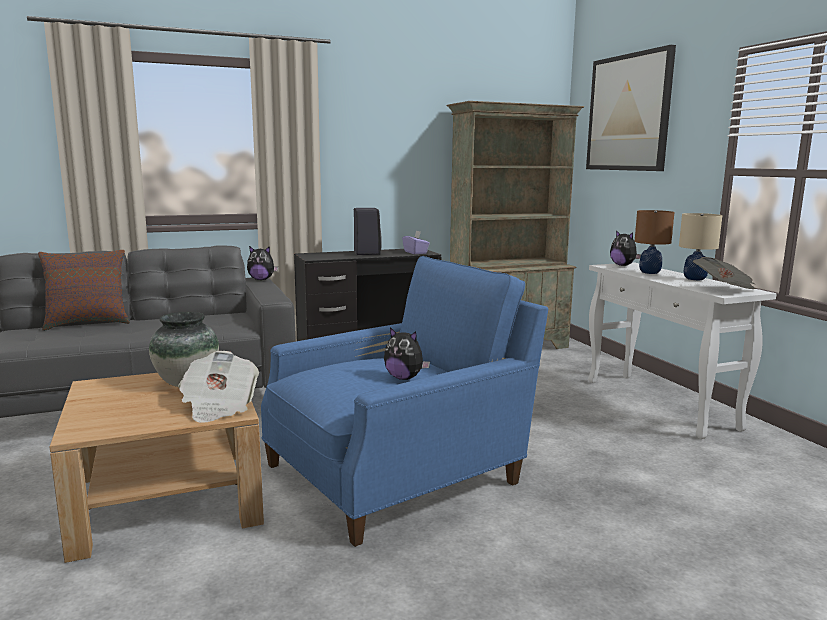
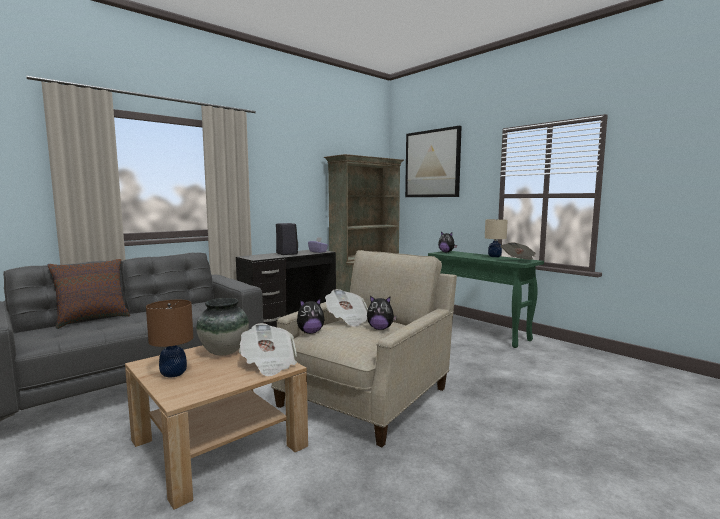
camera: 20 degrees left, 5 degrees down
plush toy [247,246,278,280] -> plush toy moved to [297,298,324,334]
blue armchair [261,256,548,547] -> beige armchair [271,250,457,447]
white console table [588,262,777,439] -> green console table [428,251,544,348]
brown table lamp [635,210,674,274] -> brown table lamp moved to [146,300,193,378]
none -> newspaper [325,289,368,327]

